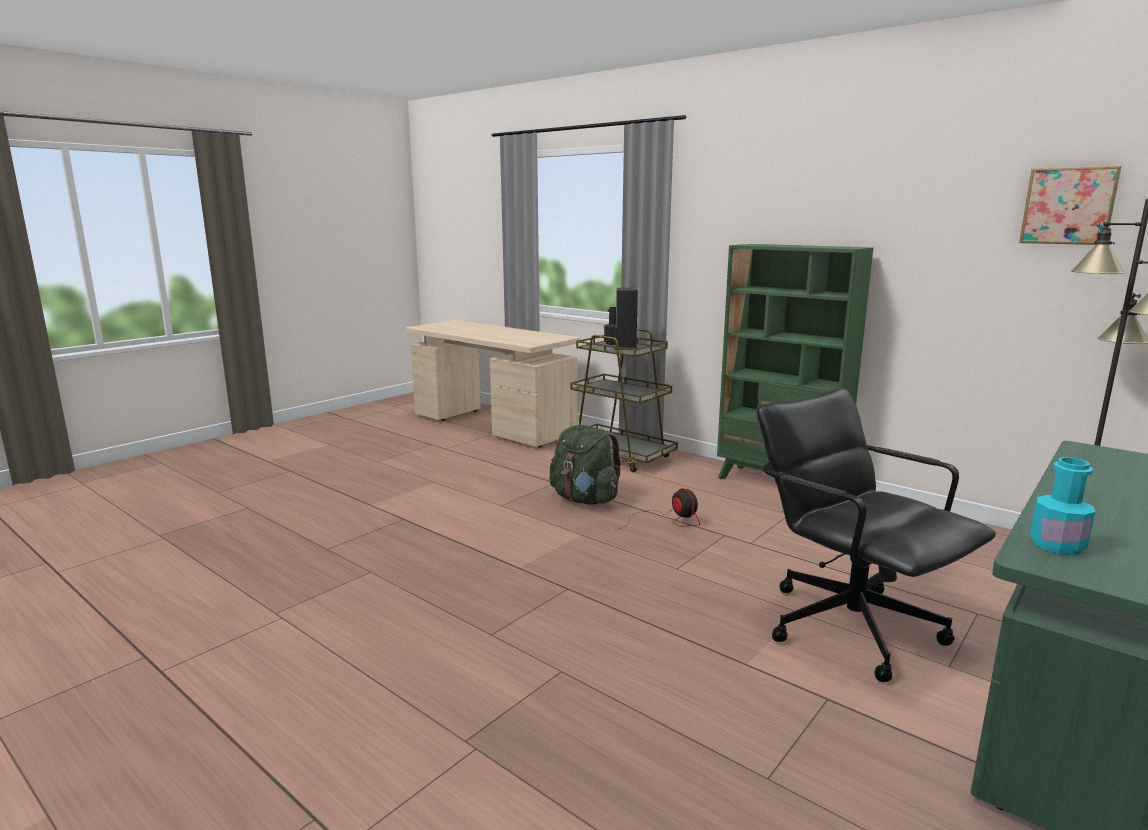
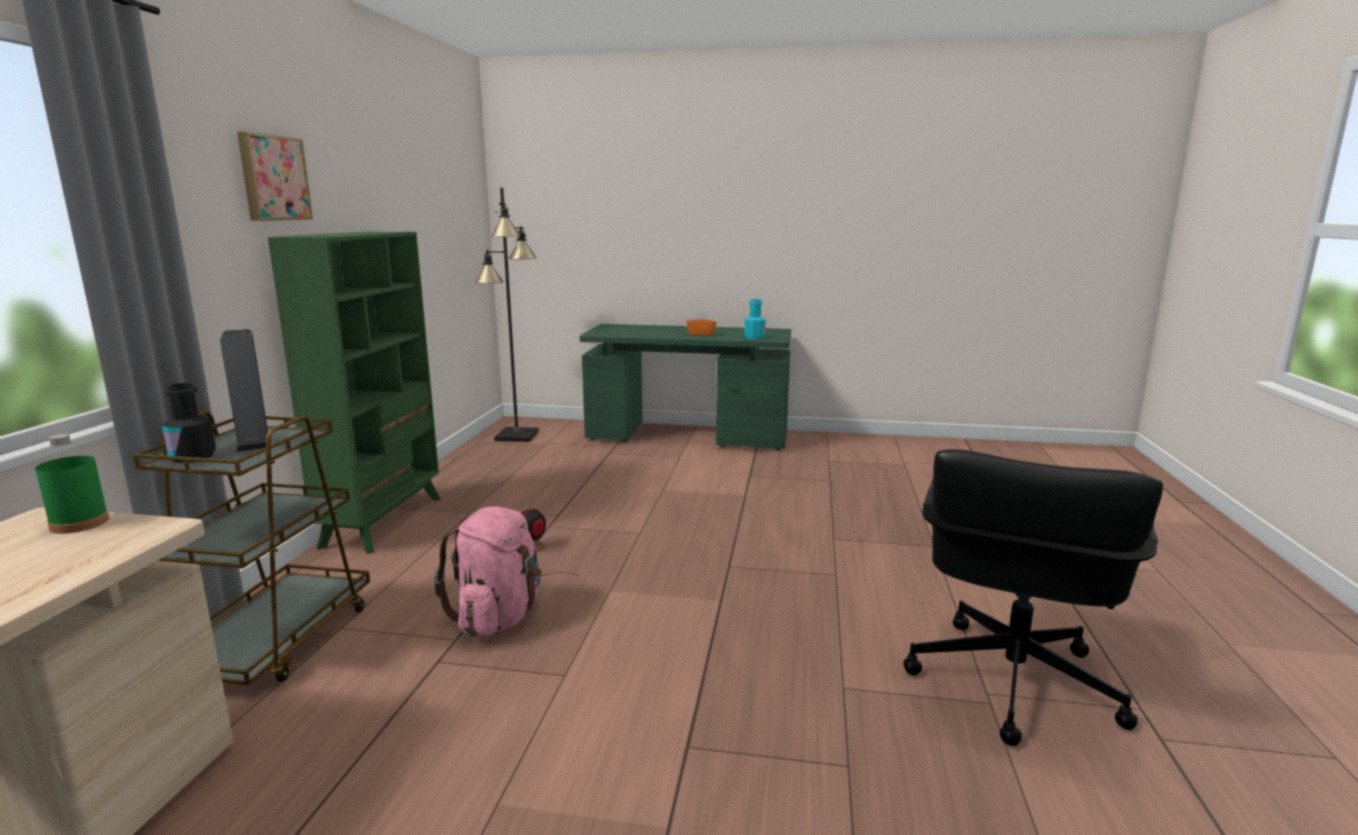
camera: 120 degrees left, 0 degrees up
green backpack [550,425,622,505] -> pink backpack [435,507,542,637]
black office chair [757,388,996,682] -> black office chair moved to [903,449,1163,746]
picture [1019,166,1122,245] -> picture moved to [237,132,313,221]
none -> green bottle [35,434,109,534]
none -> orange tissue box [686,312,717,336]

